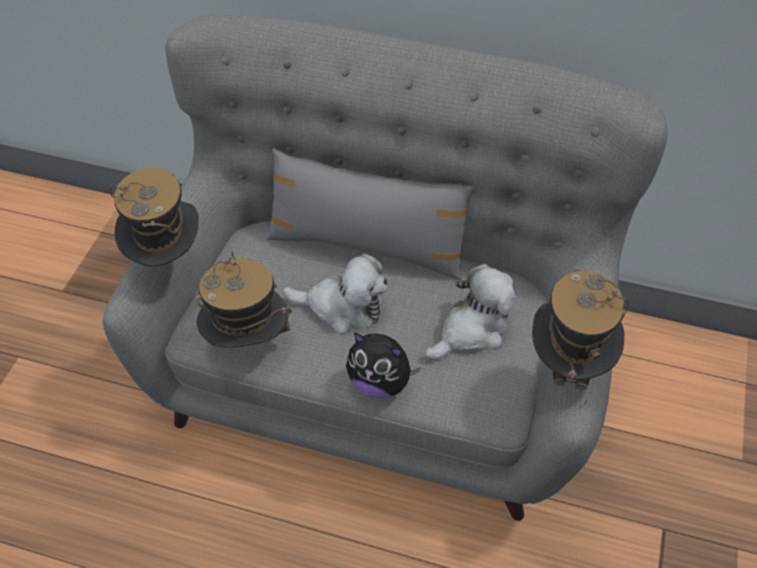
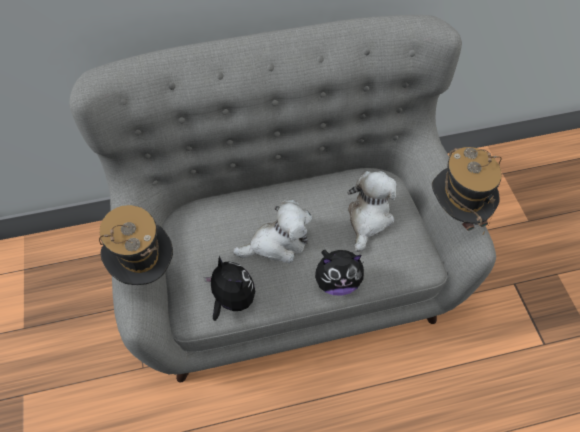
camera: 30 degrees left, 5 degrees up
hat [196,251,292,348] -> plush toy [204,256,255,321]
grey pillow [266,149,475,280] -> none

